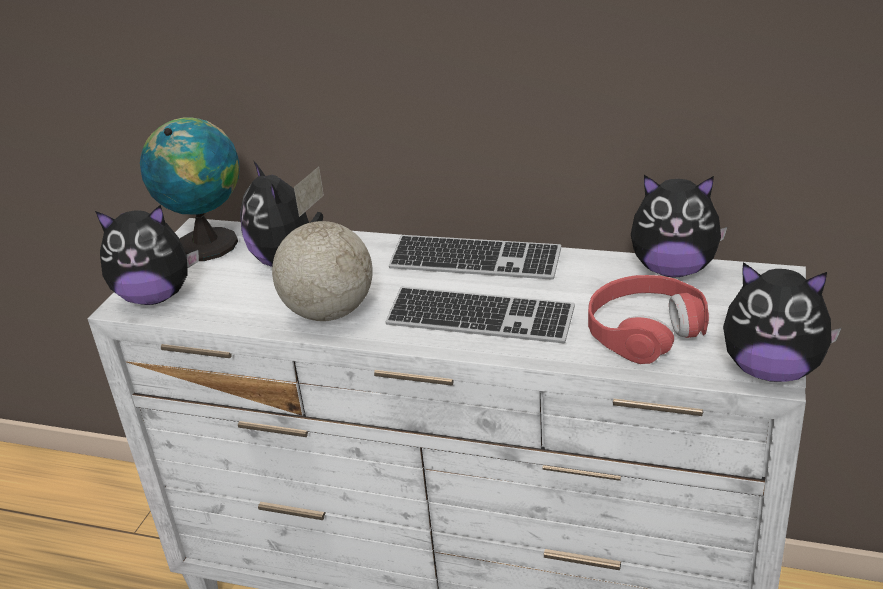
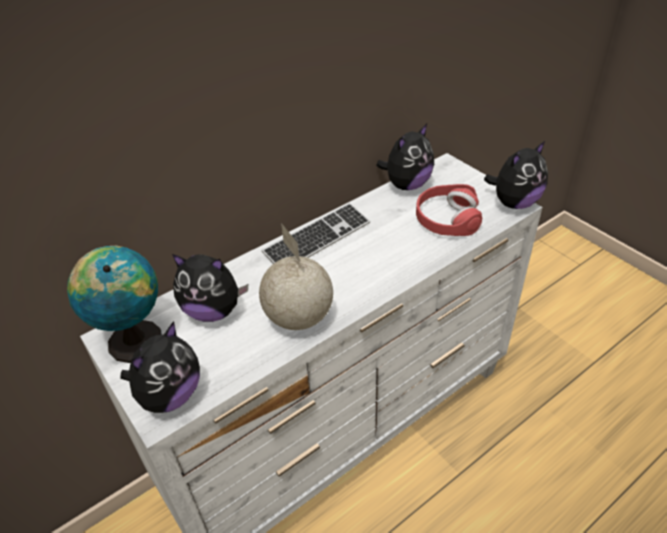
camera: 55 degrees left, 10 degrees up
keyboard [385,286,575,343] -> none

